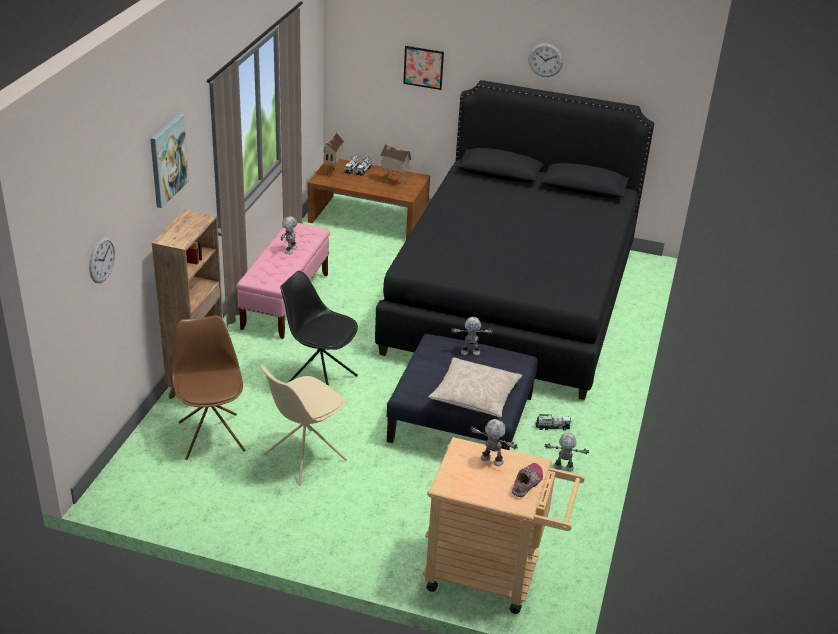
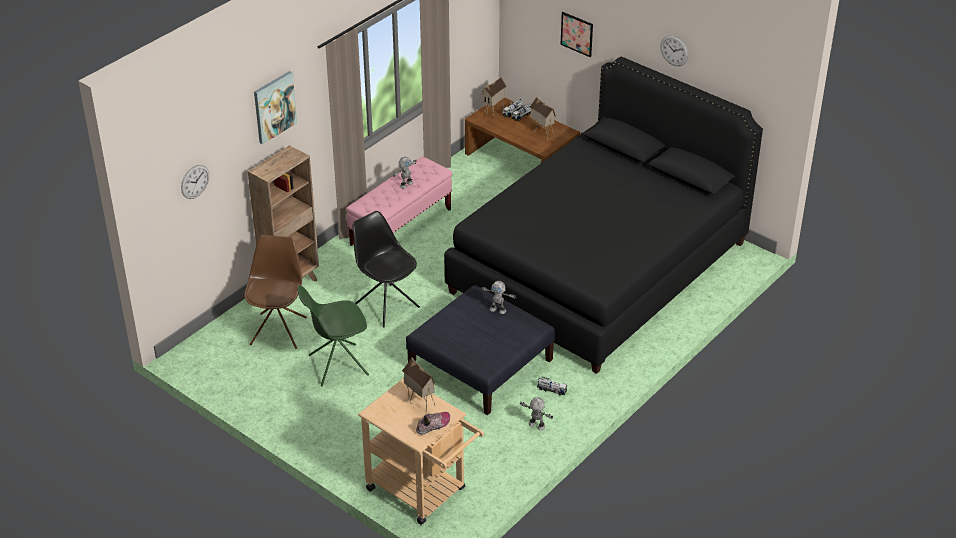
camera: 25 degrees right, 5 degrees up
beige chair [260,365,347,486] -> green chair [297,285,369,386]
beige pillow [429,358,522,417] -> none
toy robot [470,419,518,466] -> toy house [402,357,436,413]

